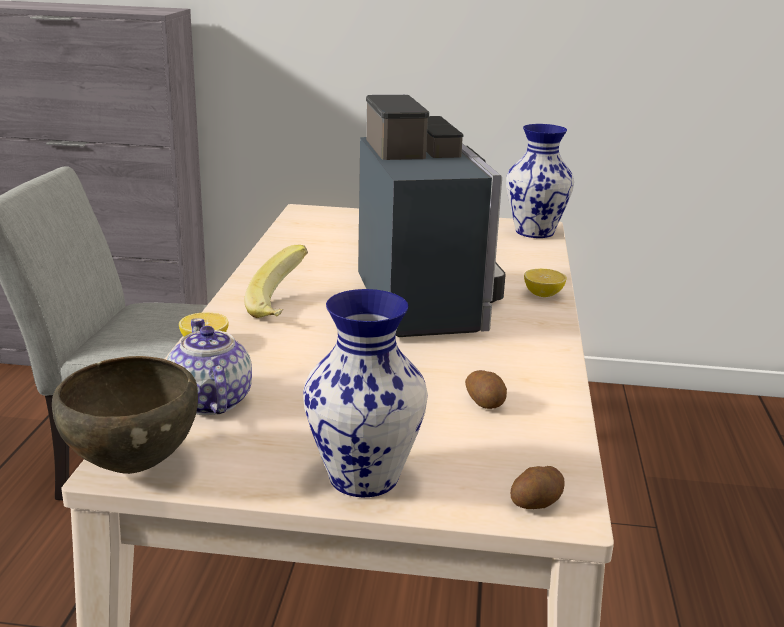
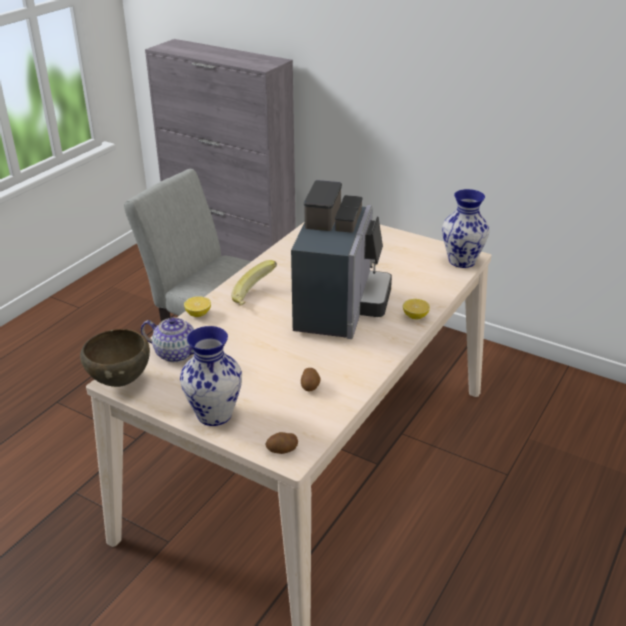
camera: 25 degrees right, 10 degrees up
teapot [167,318,252,415] -> teapot turned 105 degrees clockwise [141,317,194,362]

